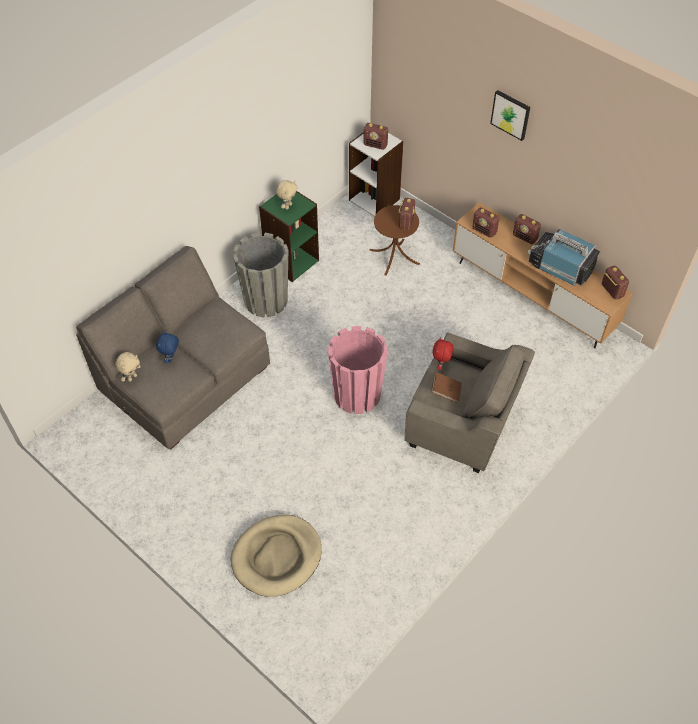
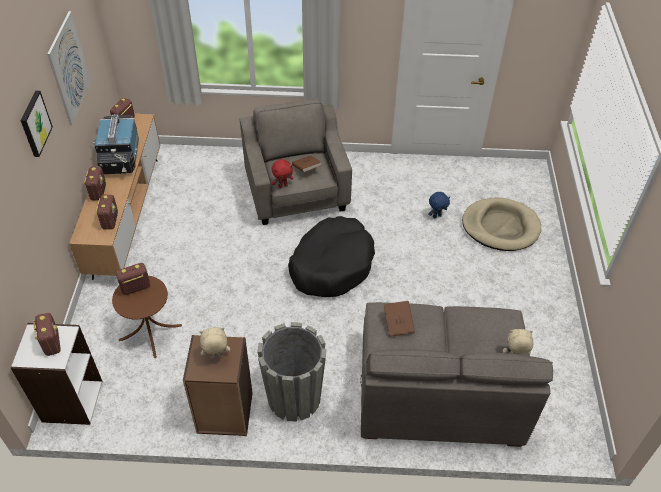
camera: 130 degrees left, 5 degrees down
blue plush toy [156,330,179,364] -> blue plush toy moved to [428,192,450,219]
green bookcase [259,191,319,282] -> brown bookcase [183,335,253,436]
pink planter [328,326,388,414] -> black dog bed [288,216,375,297]
none -> picture [47,11,91,125]
none -> brown book [383,301,415,337]

